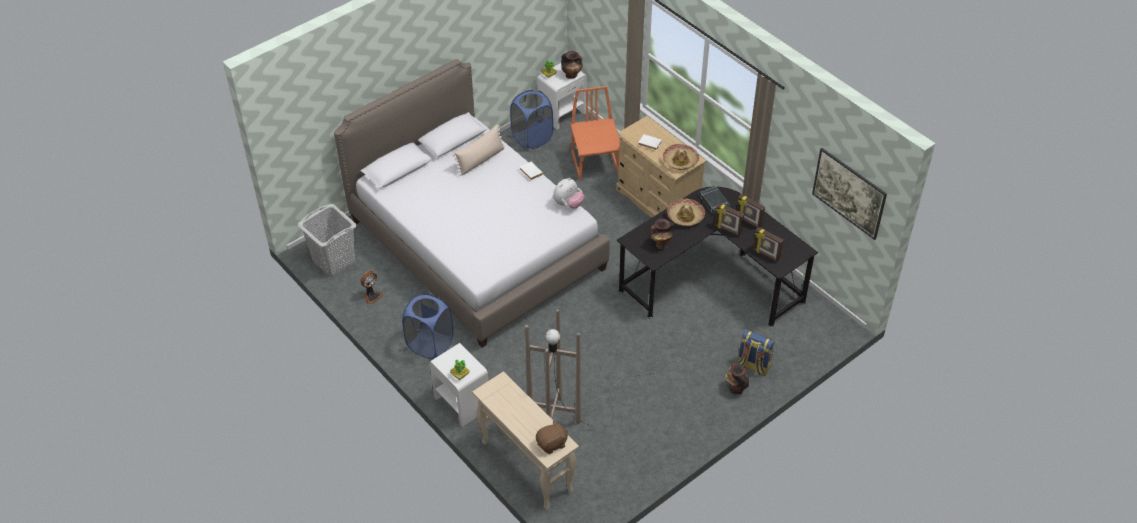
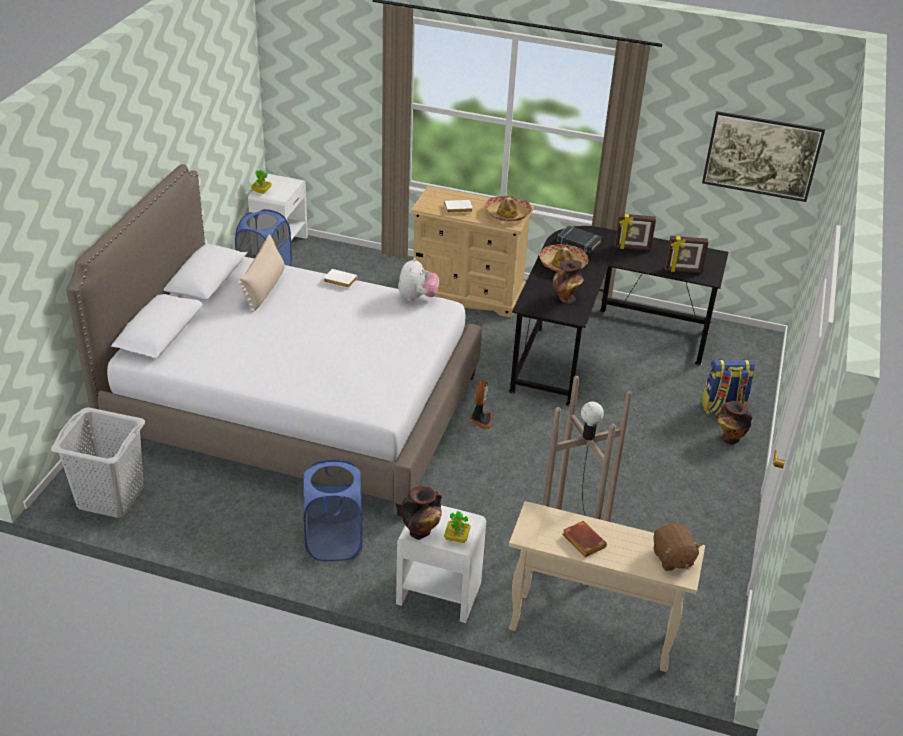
camera: 35 degrees left, 10 degrees down
fan [360,271,384,305] -> fan moved to [470,381,494,430]
brown plush toy [536,420,568,454] -> brown plush toy turned 135 degrees clockwise [653,523,702,571]
vase [561,51,583,79] -> vase moved to [401,486,442,540]
orange chair [570,86,620,181] -> none
picture frame [714,203,744,236] -> none
none -> brown book [562,521,607,557]

